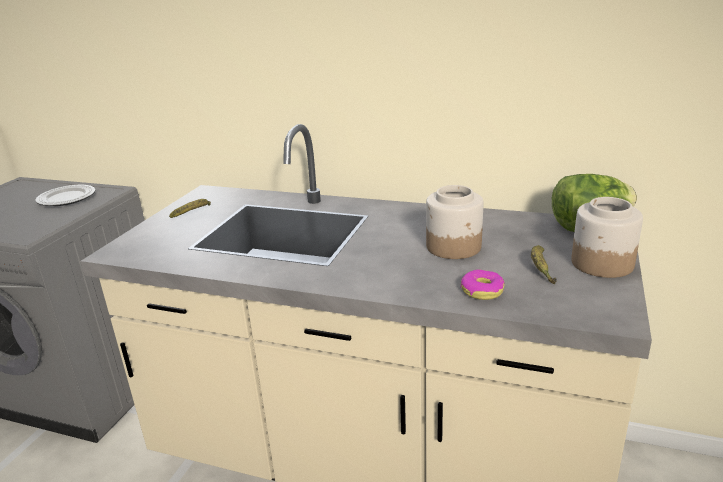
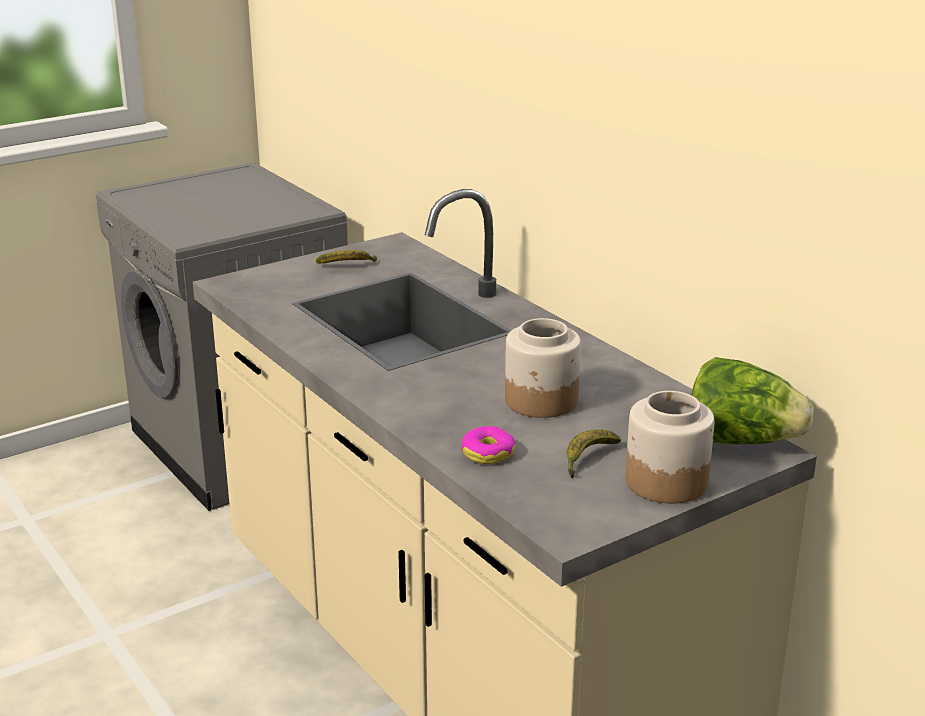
camera: 35 degrees right, 0 degrees up
plate [35,185,95,206] -> none

